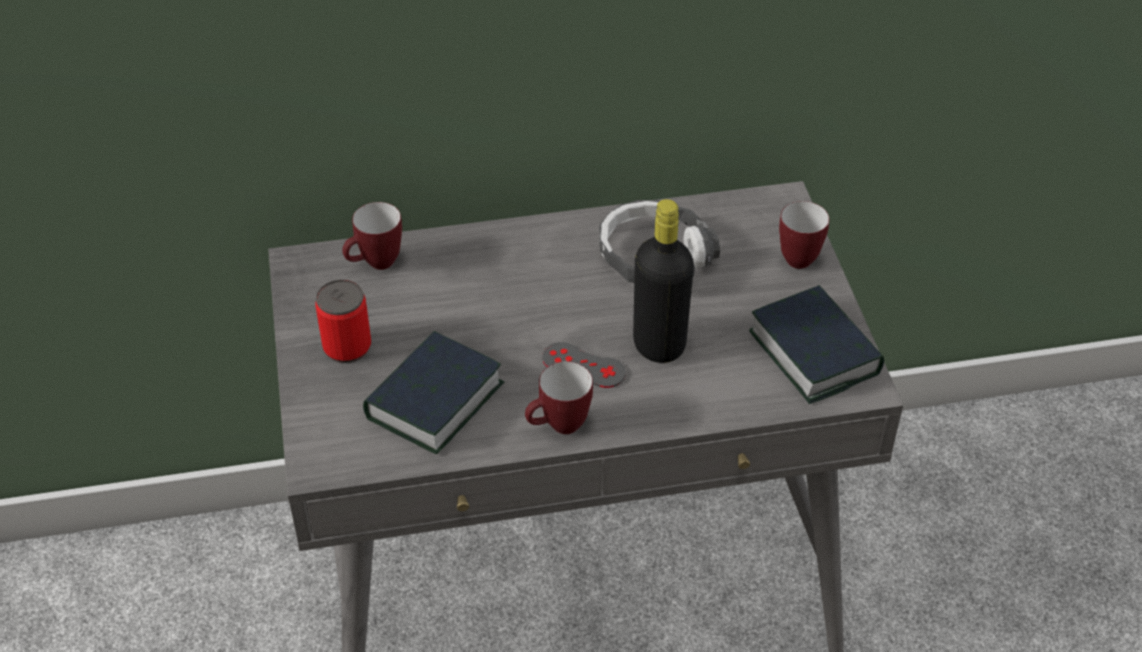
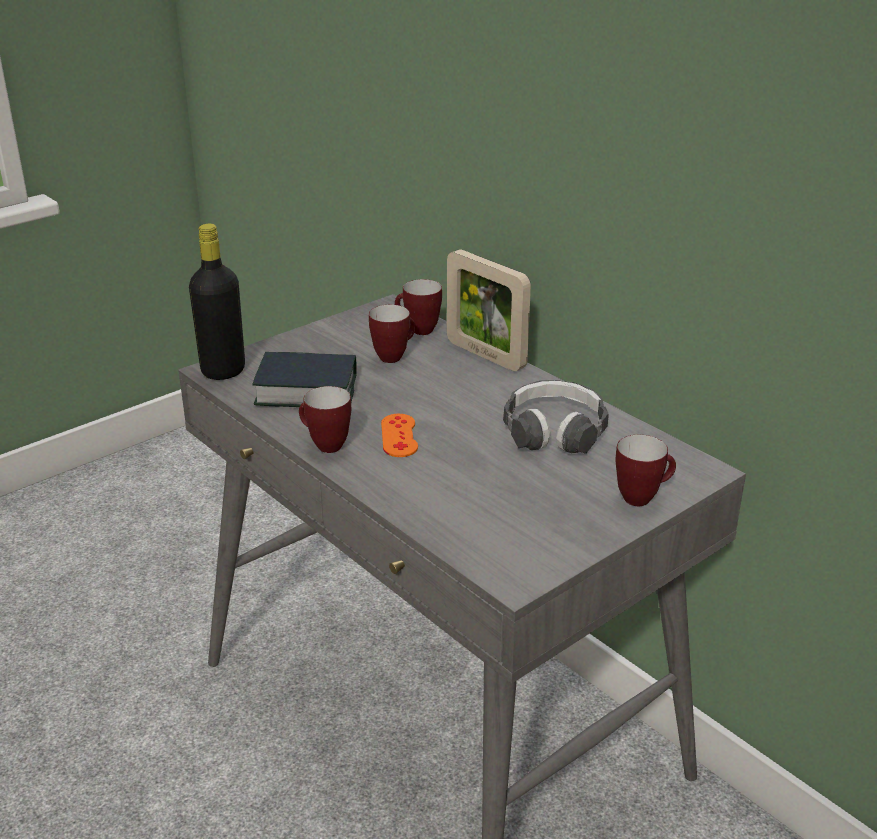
camera: 60 degrees right, 15 degrees down
can [316,279,371,363] -> none
grey game controller [542,342,626,388] -> orange game controller [381,414,418,457]
black bottle [633,199,694,363] -> black bottle moved to [189,224,245,380]
book [749,285,884,404] -> none
none -> mug [369,305,415,363]
none -> picture frame [447,249,531,371]

